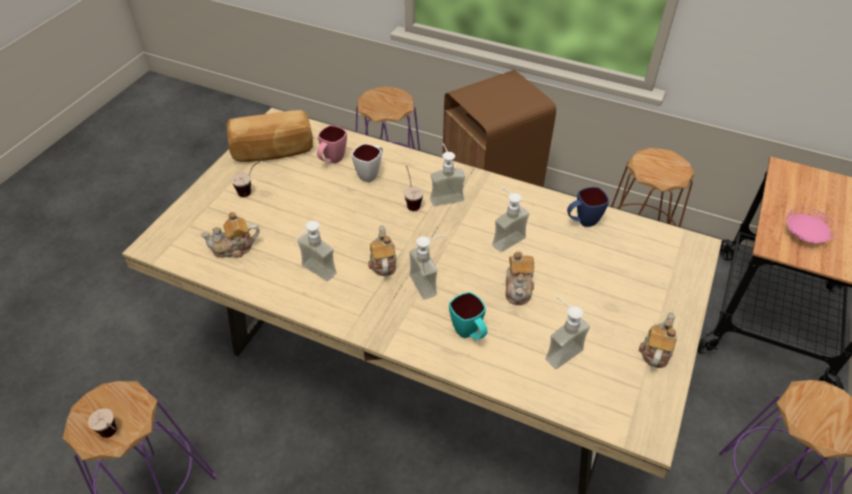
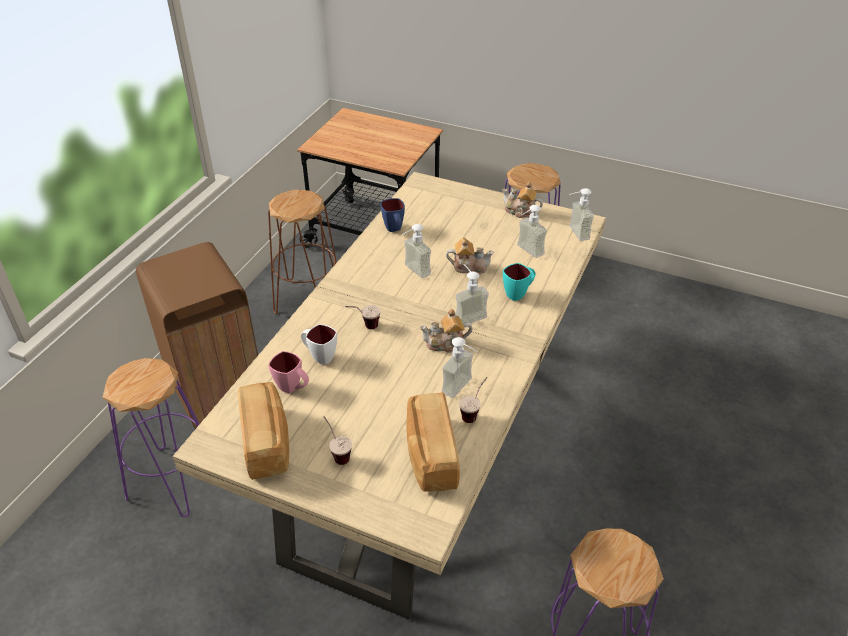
camera: 90 degrees left, 5 degrees down
cup [88,408,117,438] -> cup moved to [459,377,487,423]
teapot [200,212,260,258] -> bread [407,392,460,492]
soap dispenser [430,143,465,206] -> soap dispenser moved to [569,188,594,241]
pink plate [786,207,837,243] -> none

